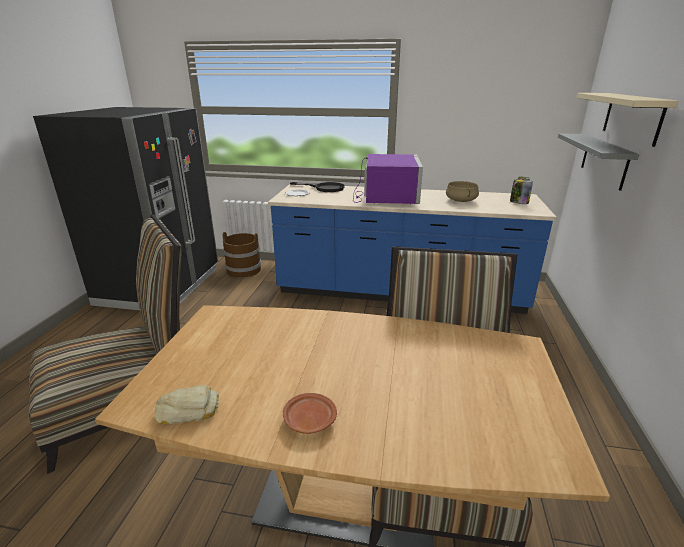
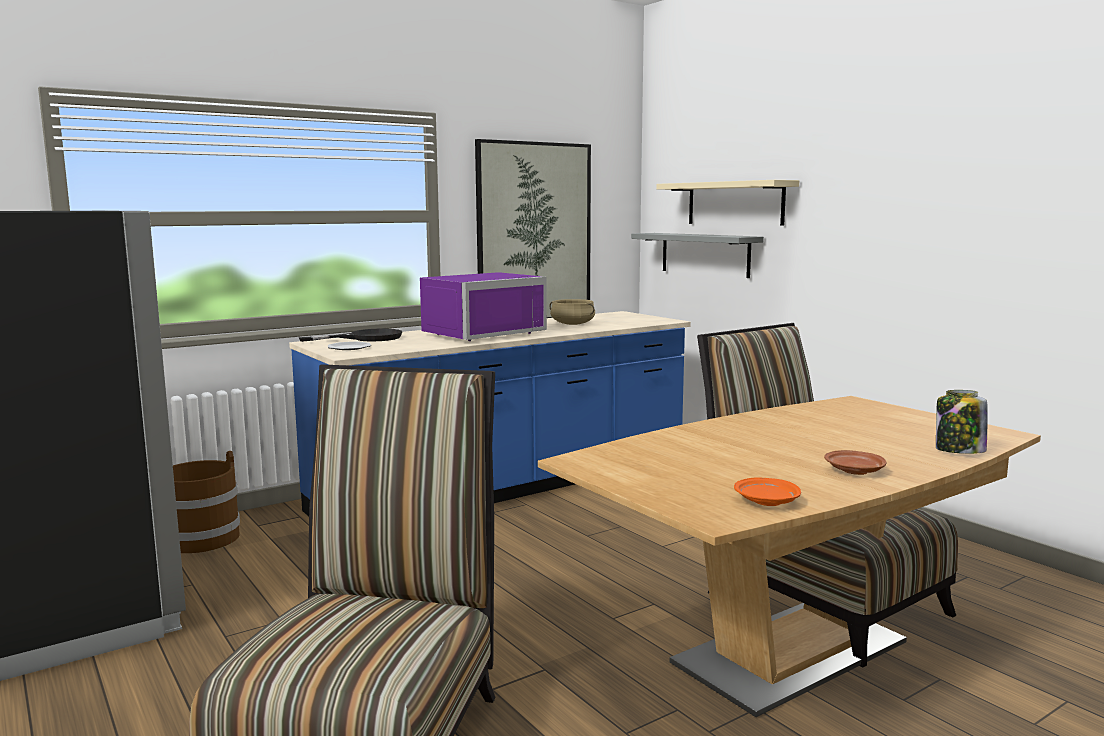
camera: 45 degrees left, 15 degrees down
bread [154,385,219,424] -> orange plate [734,478,801,506]
purple microwave [353,154,423,204] -> purple microwave turned 90 degrees clockwise [420,272,547,341]
jar [510,177,533,204] -> jar moved to [936,390,988,454]
none -> picture [475,139,591,318]

